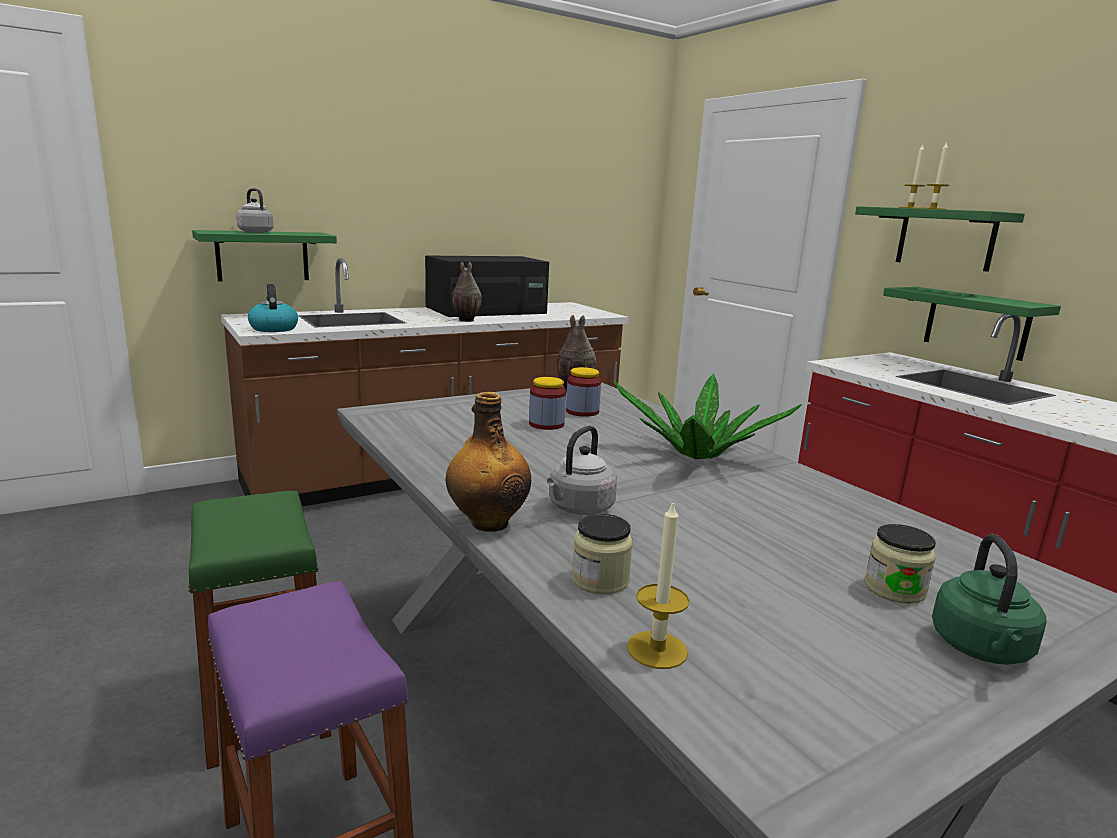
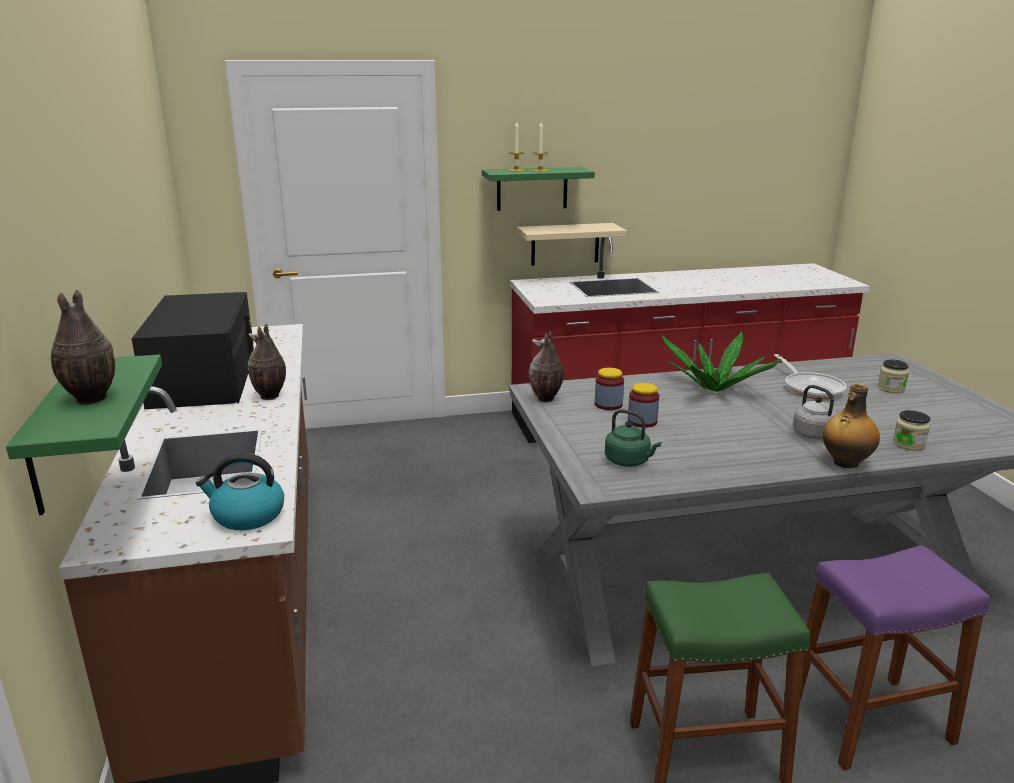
camera: 70 degrees left, 5 degrees up
grey kettle [236,188,274,233] -> vase [51,289,115,405]
candle [627,500,690,669] -> none
green shelf [883,287,1061,361] -> beige shelf [517,223,627,266]
green kettle [932,534,1046,665] -> green kettle moved to [605,409,661,467]
none -> frying pan [774,354,847,399]

